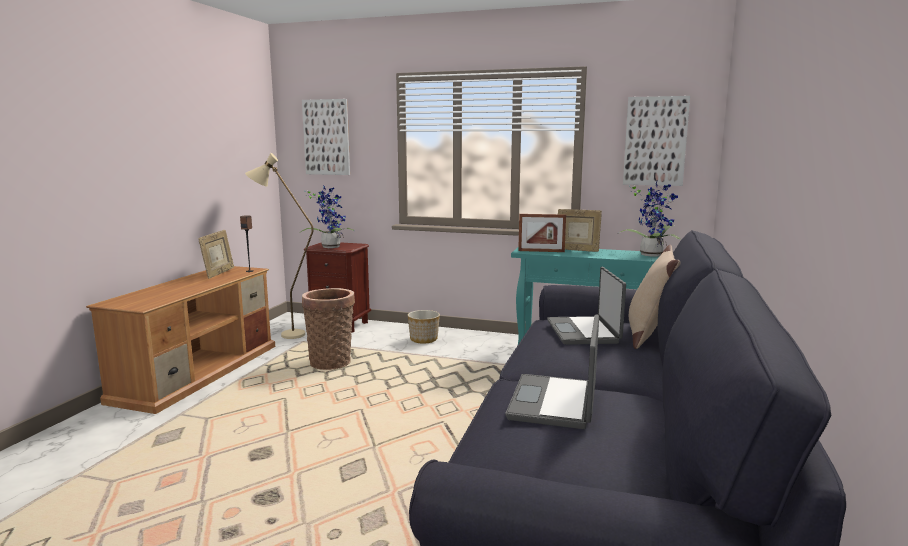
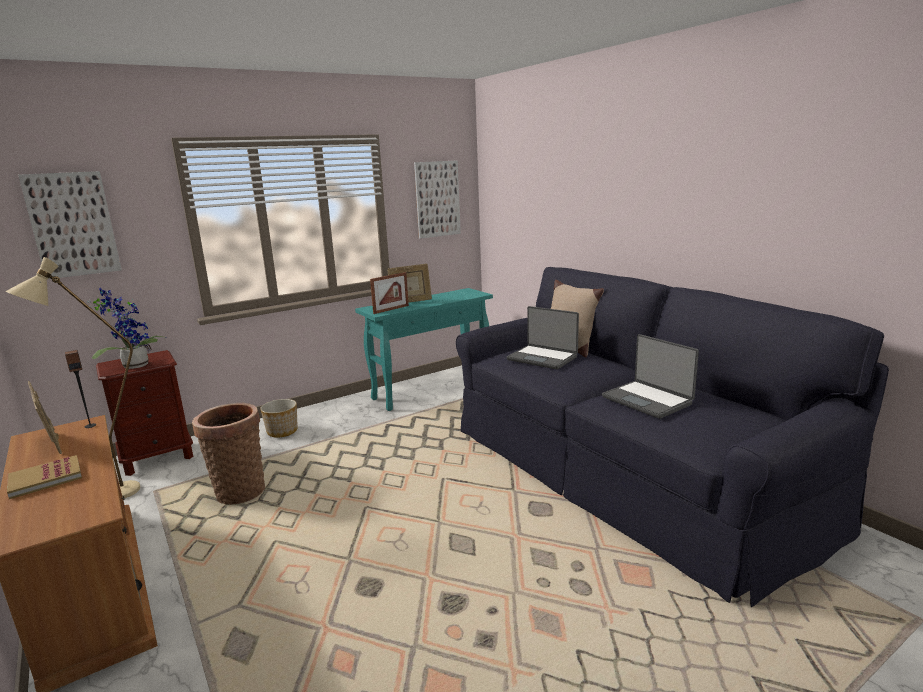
camera: 50 degrees left, 5 degrees up
potted plant [619,180,681,257] -> none
none -> book [7,455,82,499]

